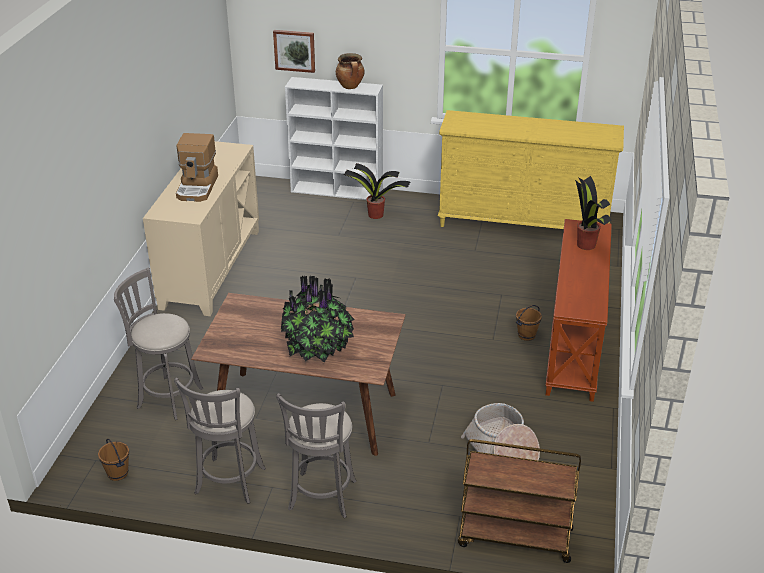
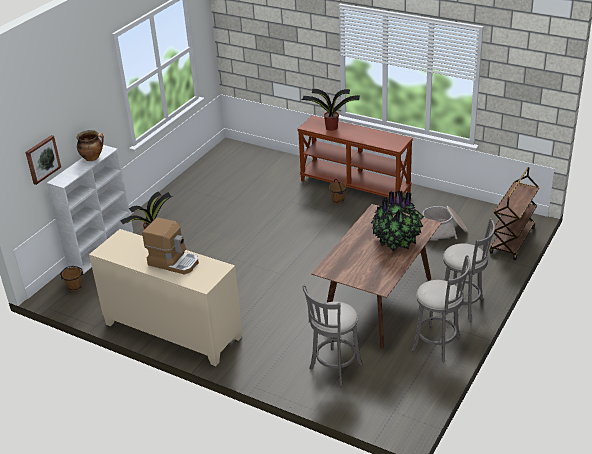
camera: 70 degrees left, 0 degrees up
brown bucket [98,439,129,481] -> brown bucket moved to [60,266,83,292]
yellow dresser [438,110,624,229] -> none

